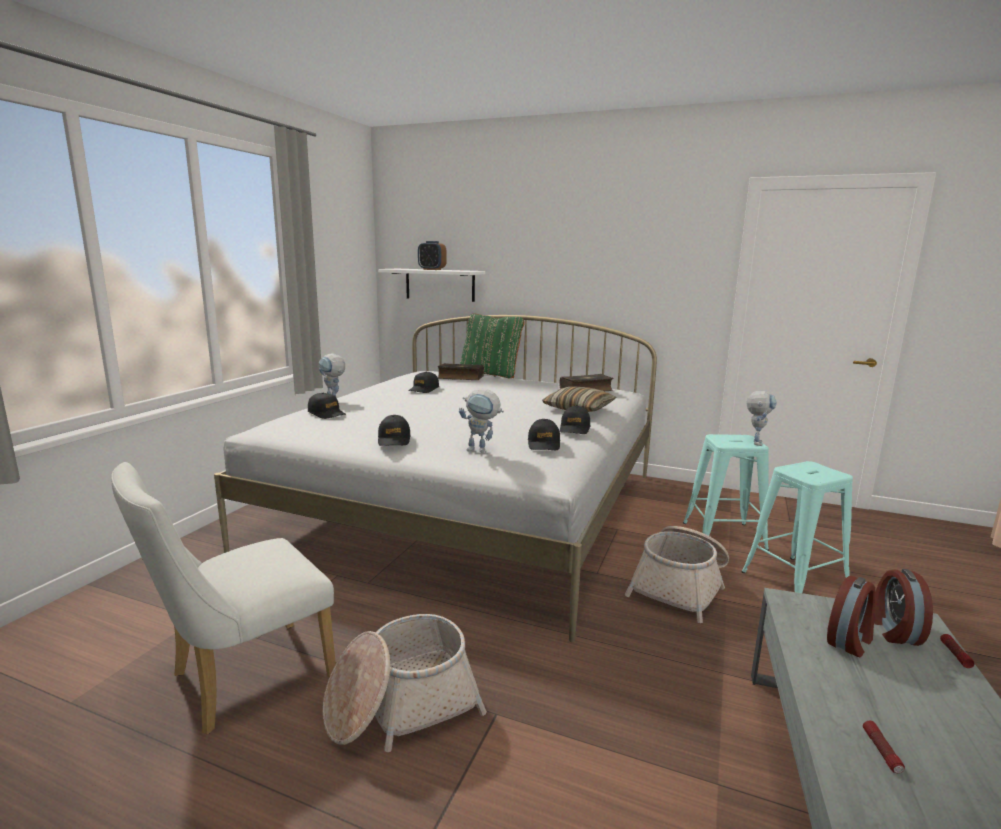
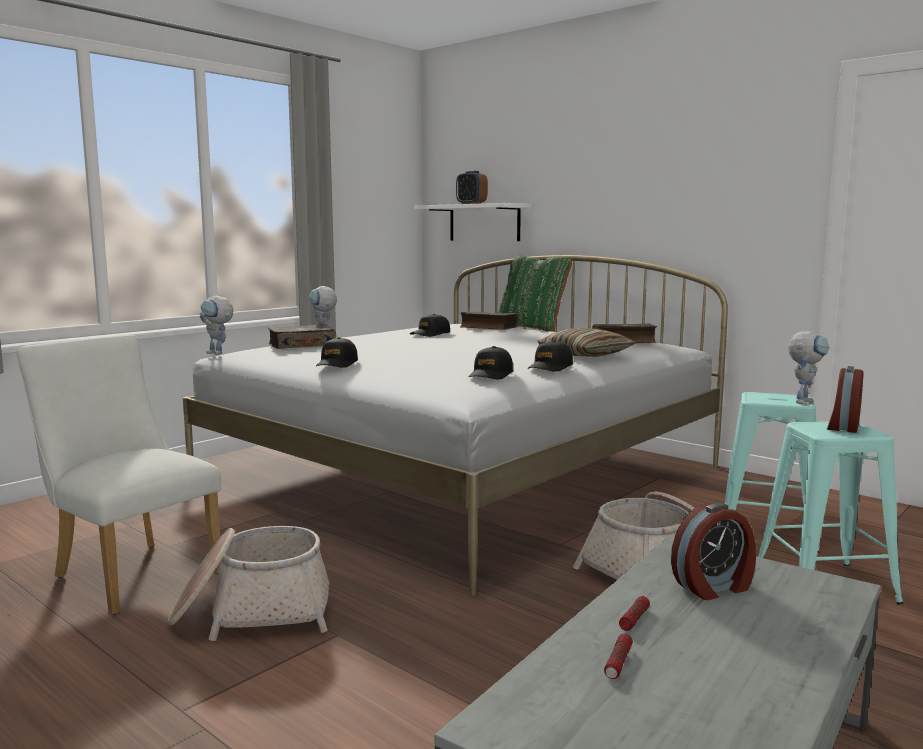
camera: 20 degrees right, 5 degrees down
white chair [111,462,336,735] -> white chair turned 60 degrees clockwise [17,335,221,615]
black cap [308,393,346,419] -> book [268,324,336,349]
toy robot [459,389,504,453] -> toy robot moved to [200,296,233,355]
alarm clock [874,569,933,646] -> alarm clock moved to [827,366,863,433]
flashlight [940,634,975,668] -> flashlight moved to [619,596,650,631]

